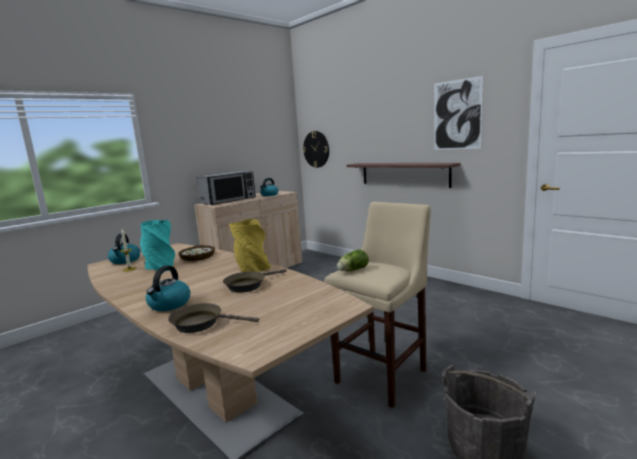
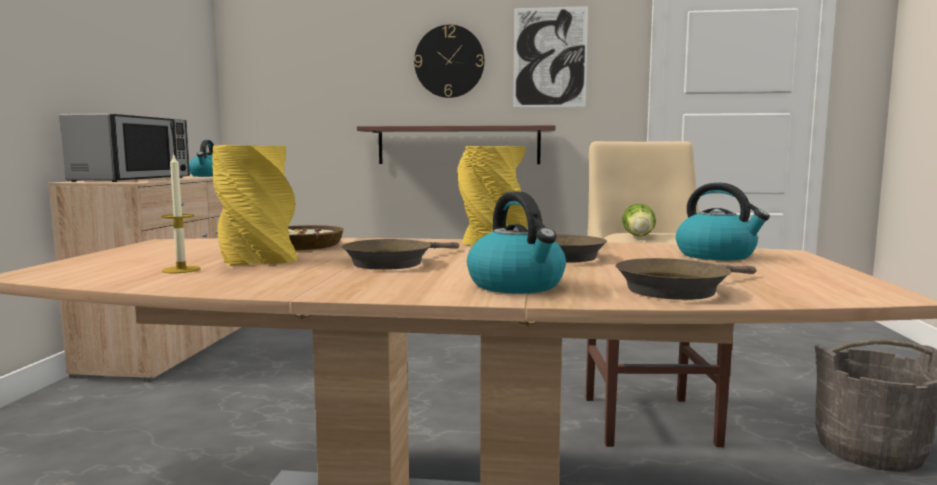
camera: 40 degrees left, 5 degrees down
kettle [108,233,140,264] -> kettle moved to [676,183,770,261]
turquoise vase [140,220,175,271] -> yellow vase [212,145,298,266]
wall clock [303,131,329,168] -> wall clock moved to [414,25,485,98]
none -> brown frying pan [342,239,459,270]

